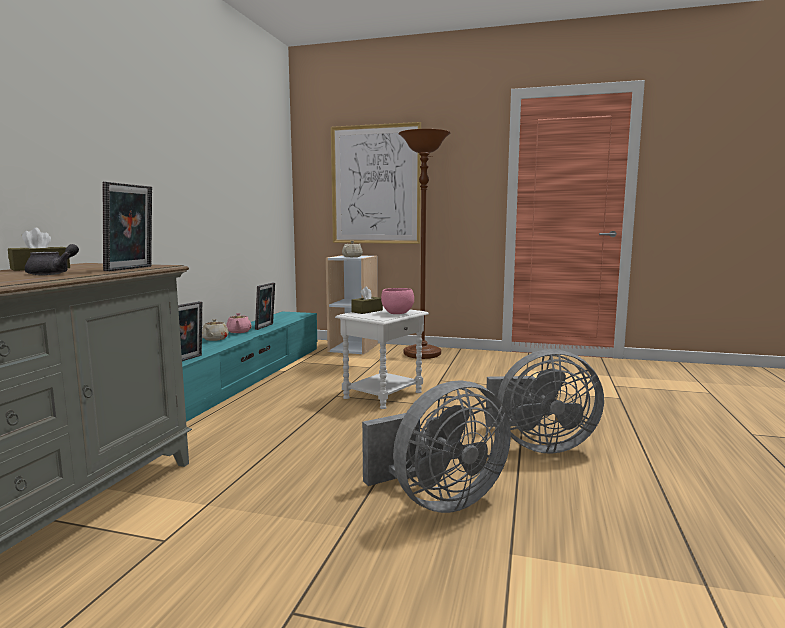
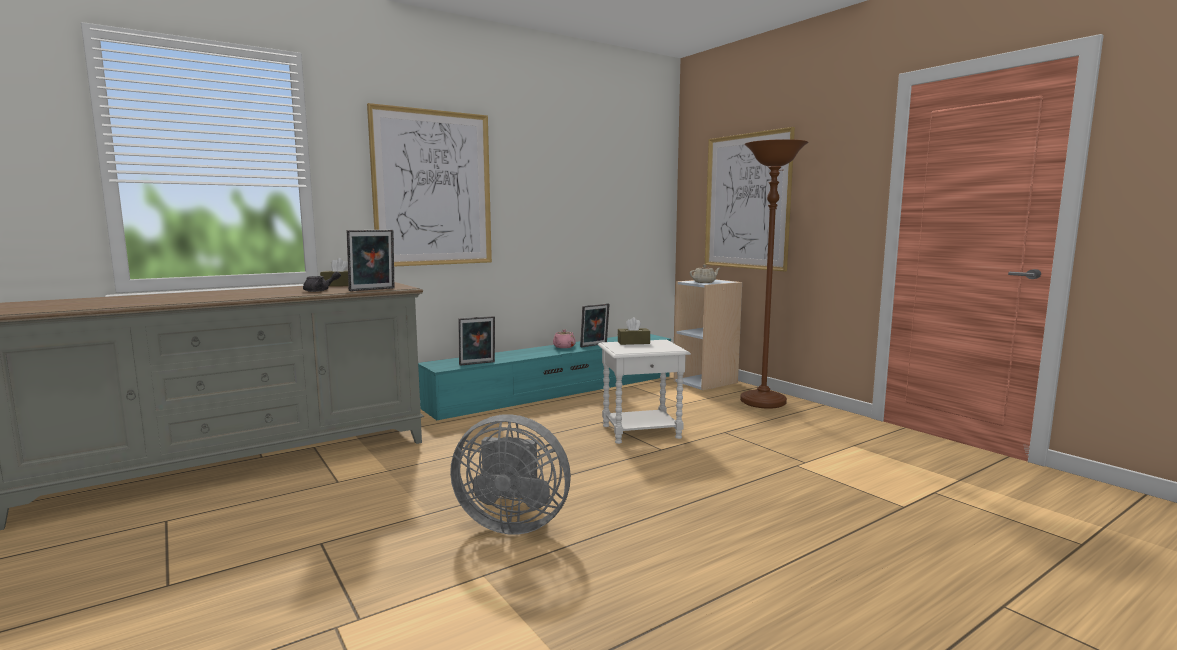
camera: 40 degrees right, 0 degrees up
beige teapot [202,319,229,341] -> none
pink bowl [381,288,414,314] -> none
grey fan [485,349,604,454] -> none
none -> picture [367,103,492,267]

